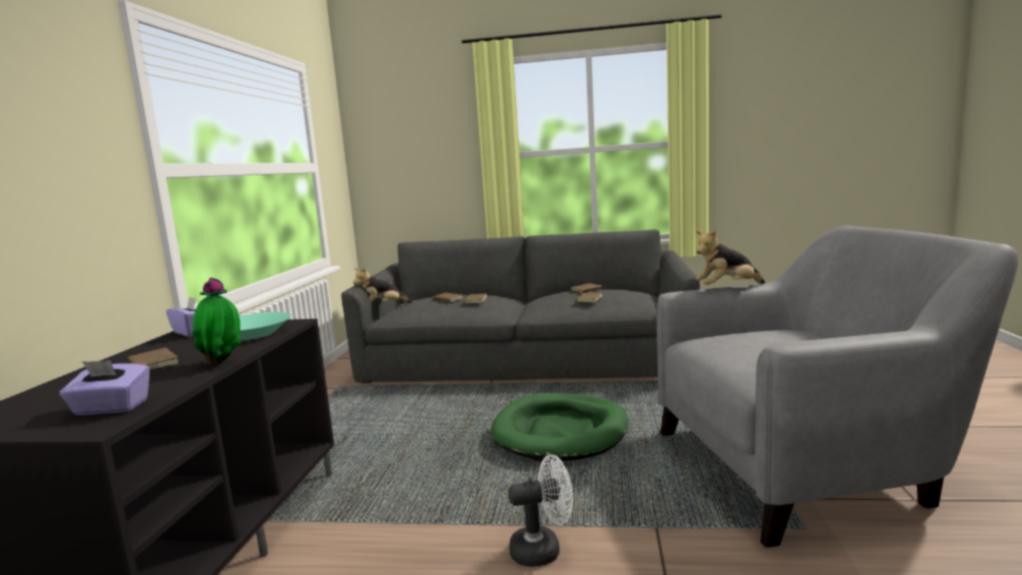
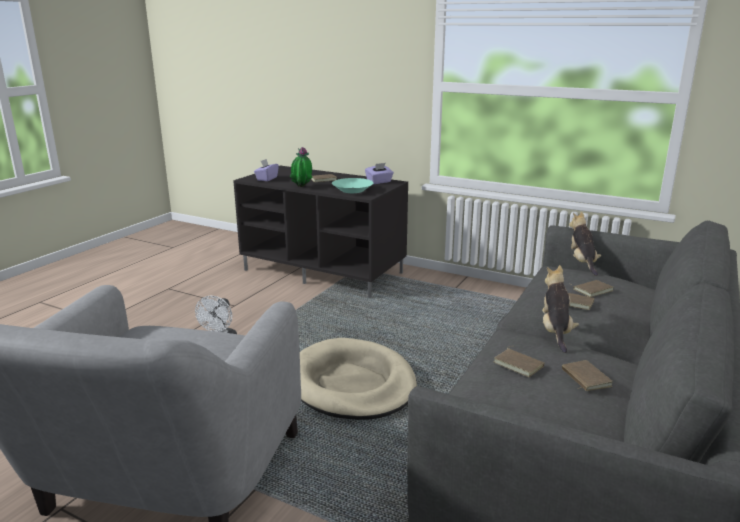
camera: 110 degrees right, 10 degrees up
green dog bed [491,393,628,462] -> beige dog bed [300,338,417,420]
plush toy [696,229,765,285] -> plush toy moved to [542,265,579,353]

